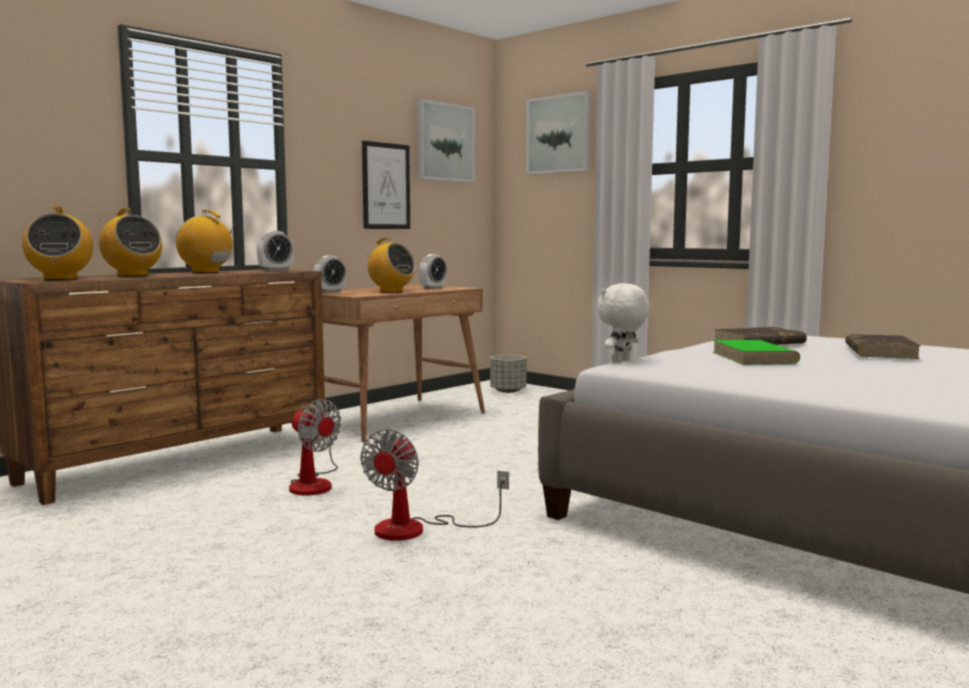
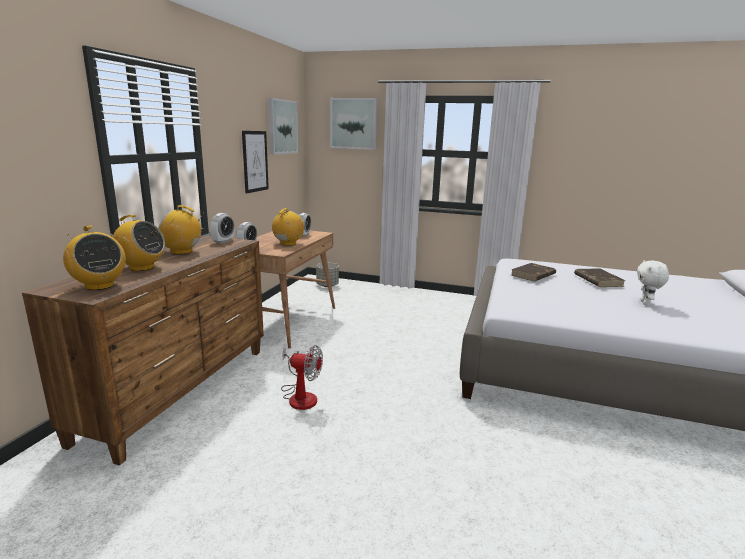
camera: 25 degrees left, 10 degrees up
fan [360,429,509,541] -> none
radio [363,238,415,293] -> radio turned 75 degrees counterclockwise [272,208,304,246]
white plush toy [597,283,650,362] -> white plush toy moved to [637,260,669,306]
green book [713,340,800,365] -> none

